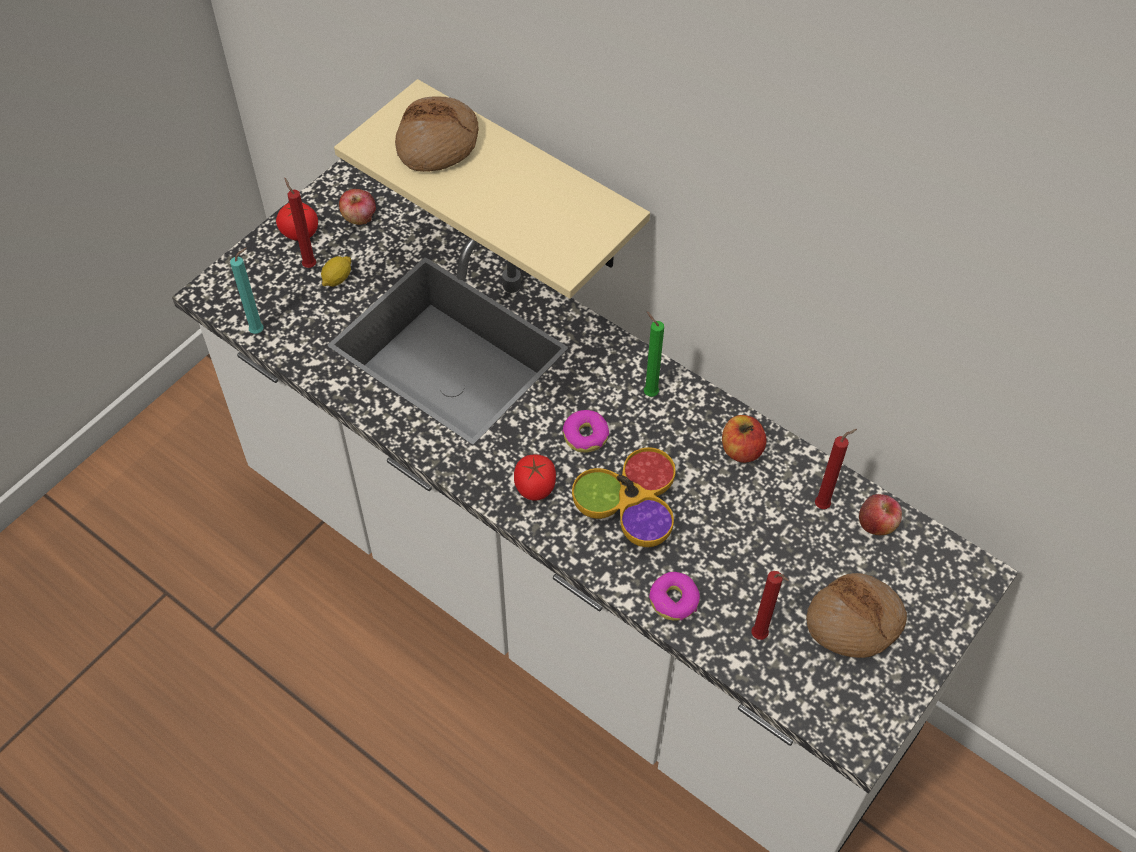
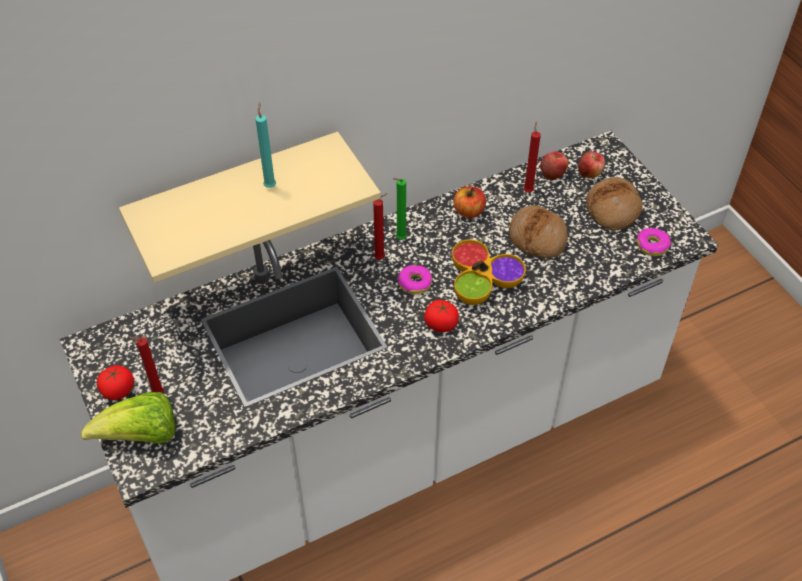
camera: 65 degrees left, 5 degrees down
turquoise candle [230,248,264,334] -> turquoise candle moved to [255,102,276,188]
lemon [321,256,351,287] -> none
apple [339,189,376,225] -> apple moved to [578,151,605,178]
bread [395,96,479,172] -> bread moved to [509,205,568,258]
donut [649,572,700,621] -> donut moved to [637,228,671,256]
red candle [751,571,789,640] -> red candle moved to [373,193,388,260]
none -> lettuce [81,392,175,444]

